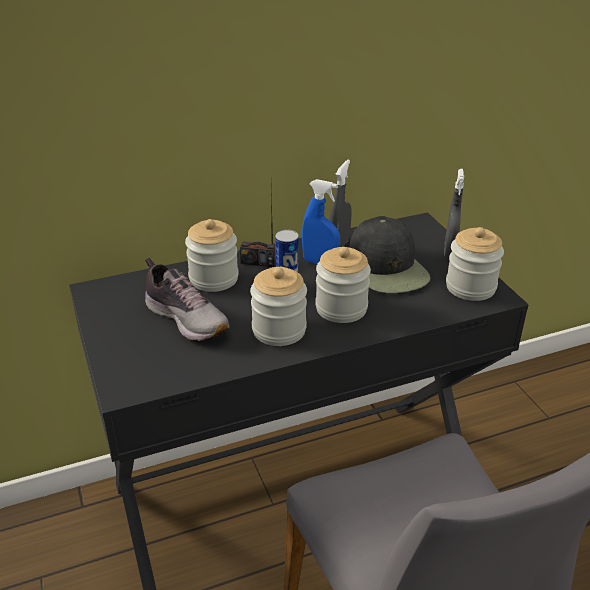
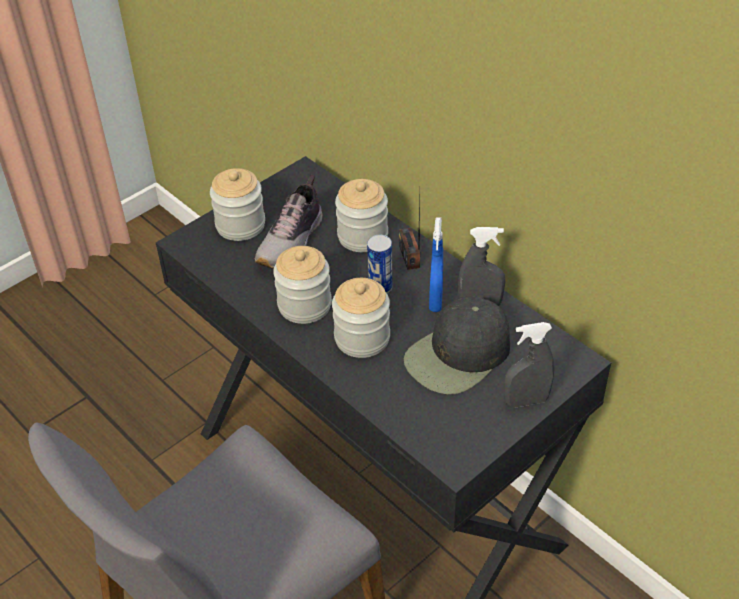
camera: 70 degrees right, 10 degrees up
jar [446,227,504,301] -> jar moved to [210,168,265,241]

